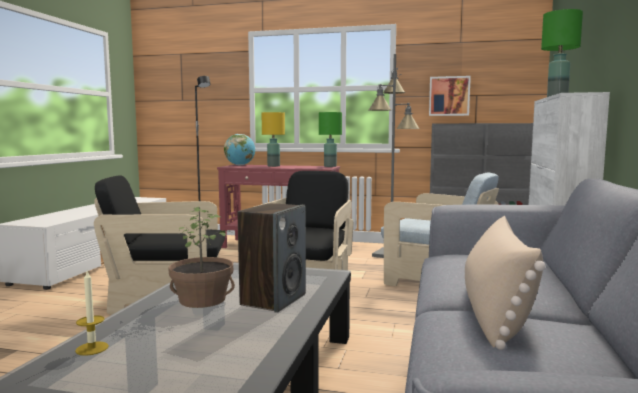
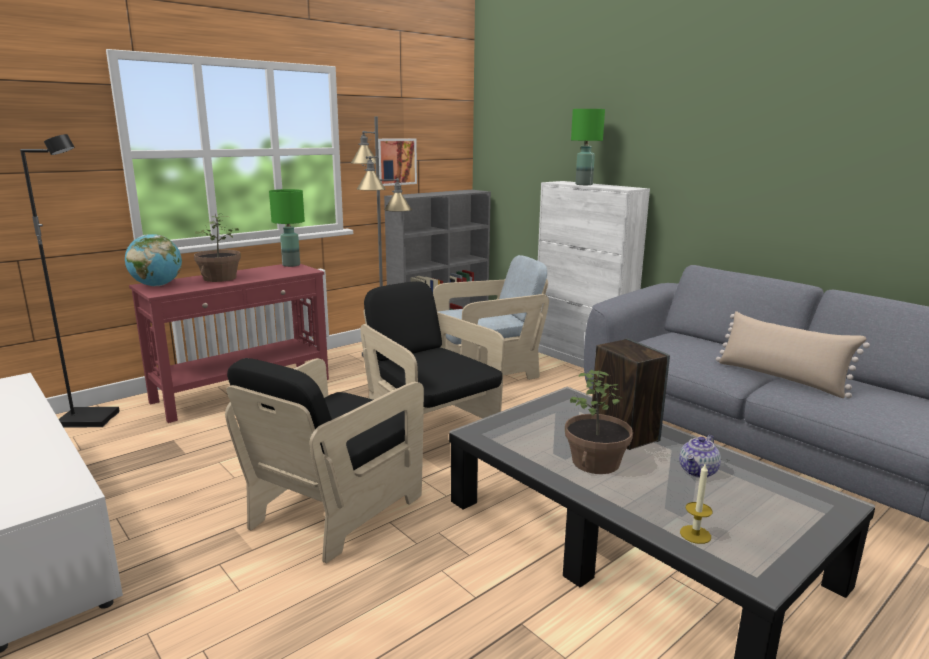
camera: 55 degrees left, 10 degrees up
yellow table lamp [262,112,285,167] -> potted plant [194,214,241,282]
none -> teapot [679,435,721,478]

